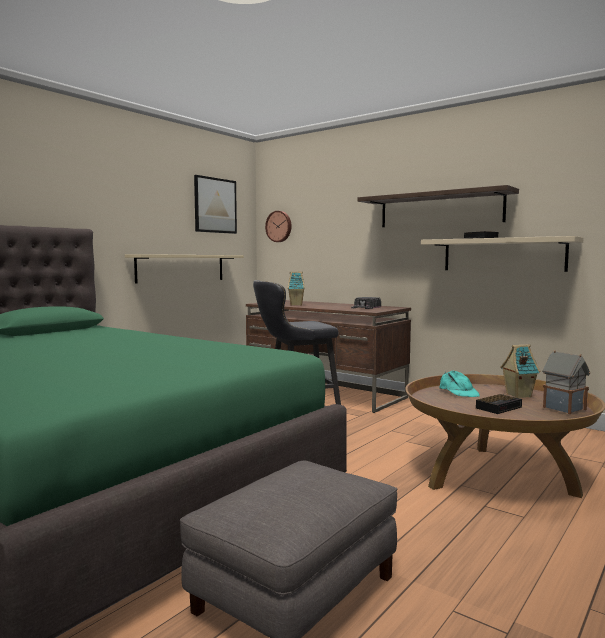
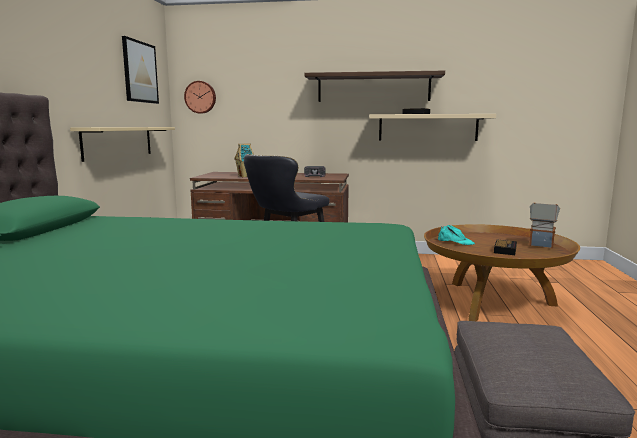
camera: 30 degrees left, 5 degrees up
toy house [500,344,541,398] -> none

